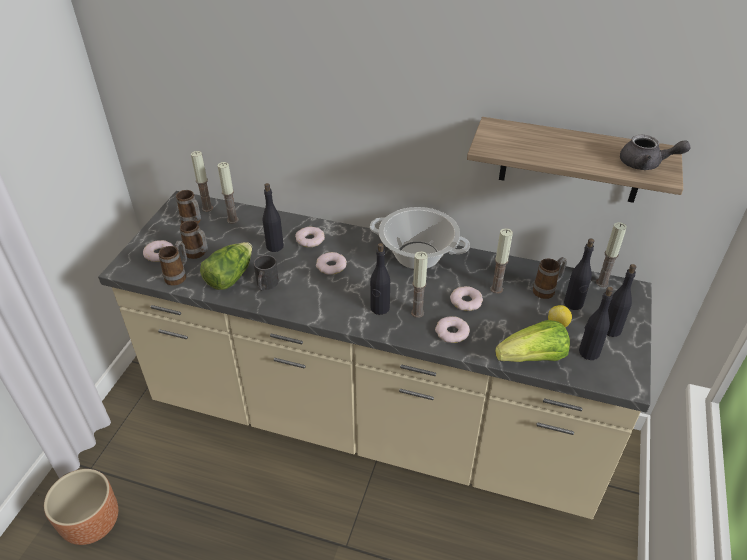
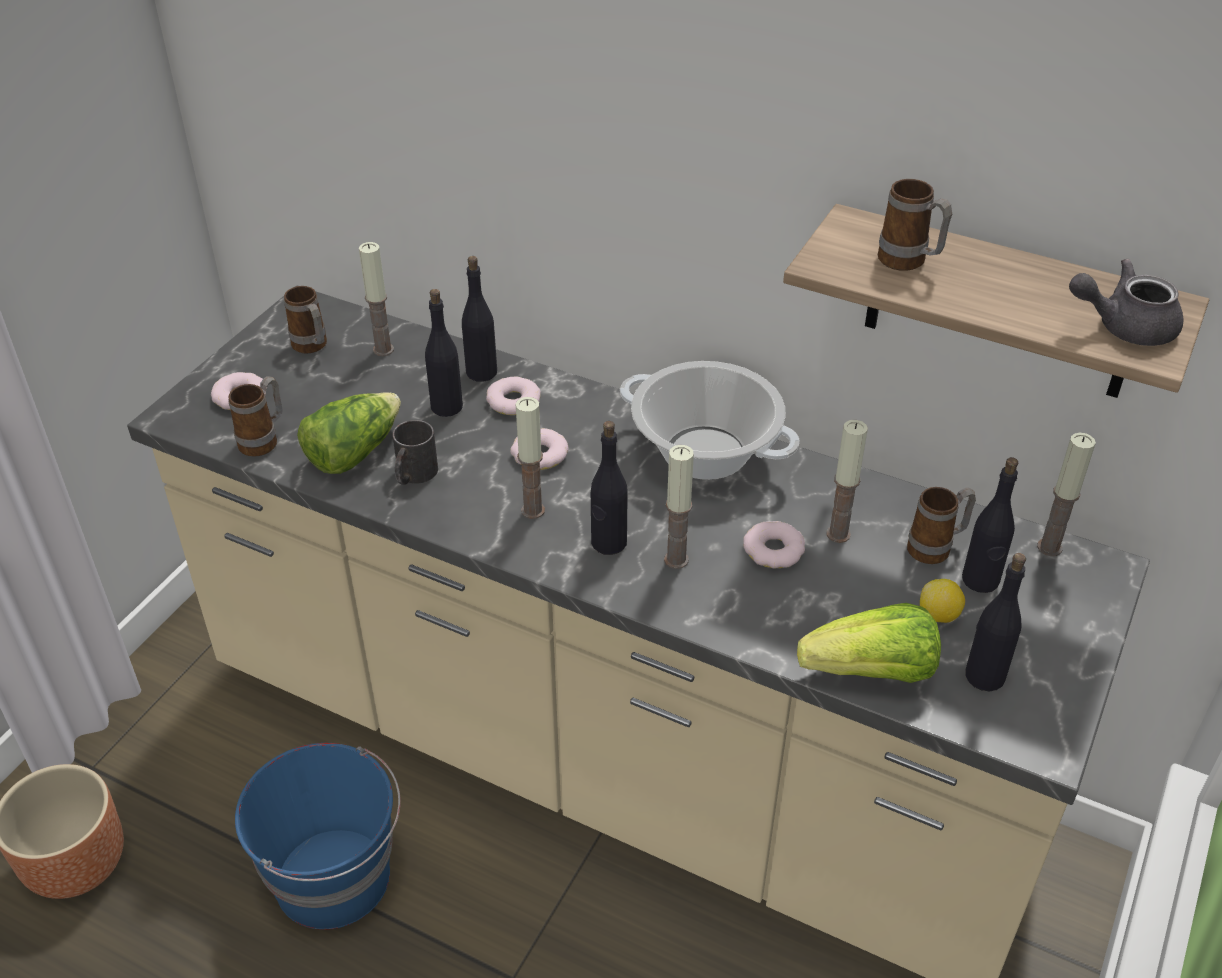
camera: 10 degrees right, 0 degrees up
mug [180,220,208,259] -> mug moved to [878,179,952,271]
candle [191,151,213,212] -> candle moved to [516,397,545,519]
donut [435,316,470,343] -> none
black bottle [607,264,637,337] -> black bottle moved to [462,256,497,382]
grey teapot [620,135,691,170] -> grey teapot turned 150 degrees clockwise [1069,259,1184,346]
none -> blue bucket [235,743,401,930]

